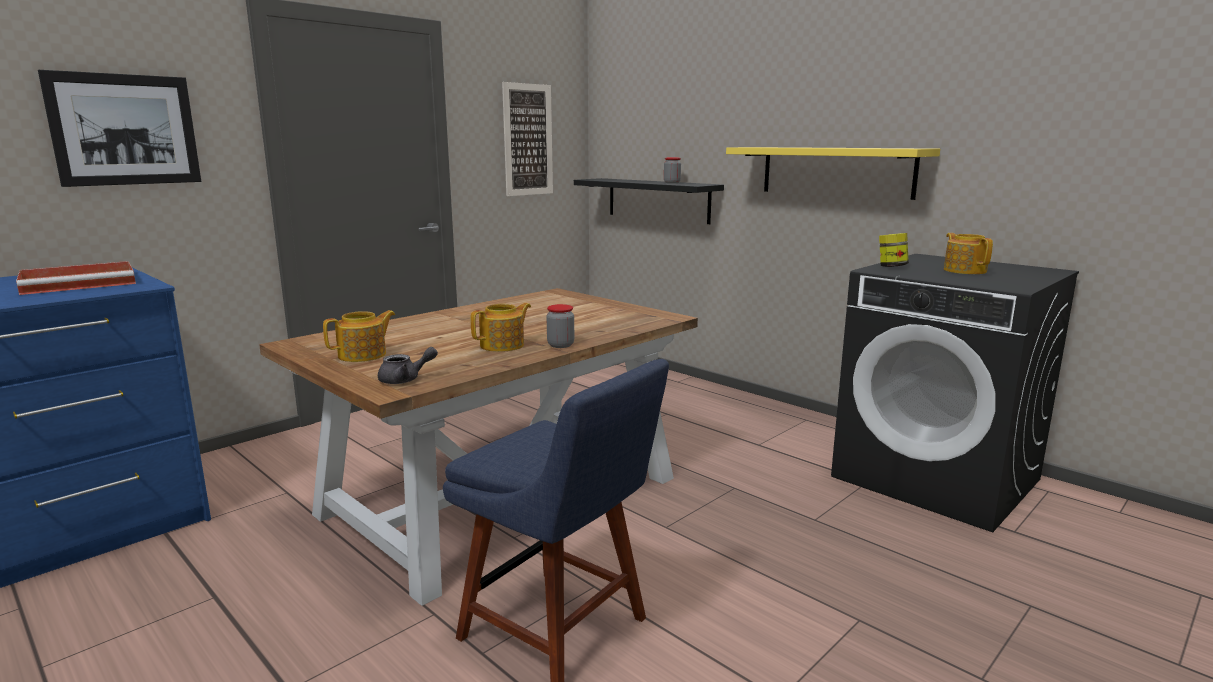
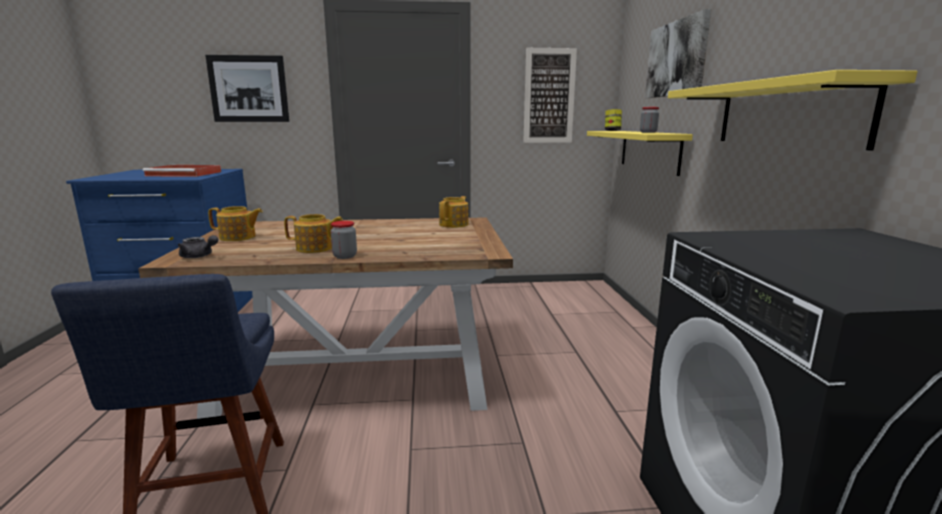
camera: 40 degrees right, 0 degrees up
black shelf [574,178,724,224] -> yellow shelf [587,131,693,176]
jar [879,233,909,267] -> jar moved to [605,109,622,131]
teapot [944,233,993,274] -> teapot moved to [439,196,468,228]
none -> picture [645,9,711,98]

